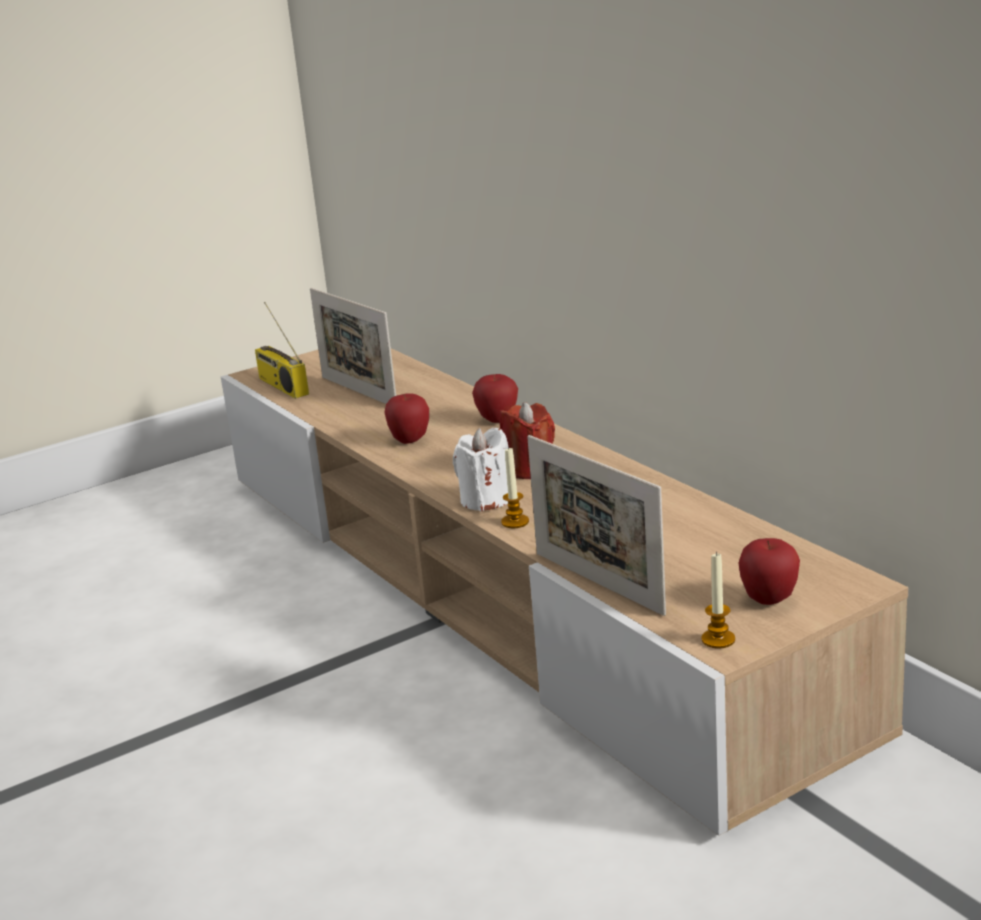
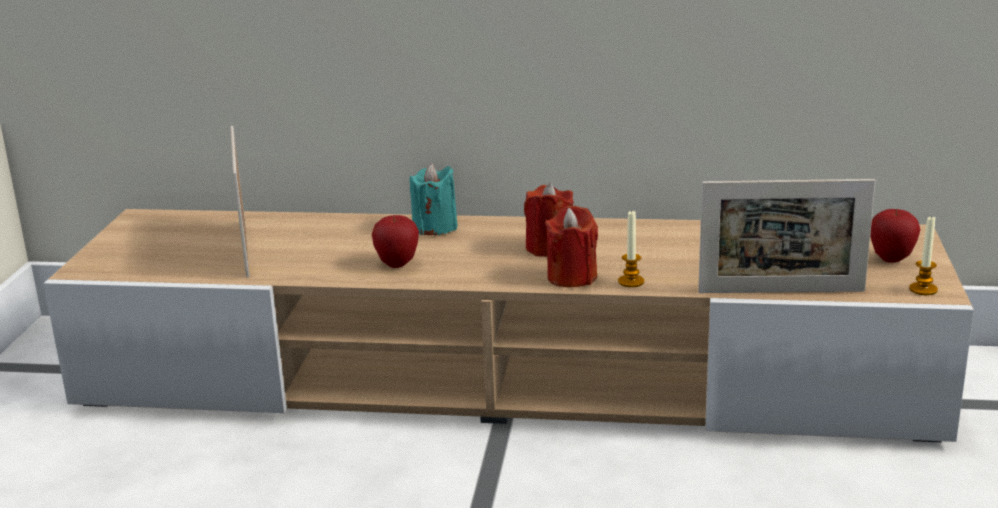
camera: 50 degrees left, 0 degrees up
radio [255,302,309,399] -> none
picture frame [310,288,396,404] -> picture frame turned 75 degrees clockwise [230,126,249,278]
white candle [453,428,508,511] -> red candle [545,206,598,287]
apple [472,374,518,423] -> turquoise candle [410,163,458,235]

